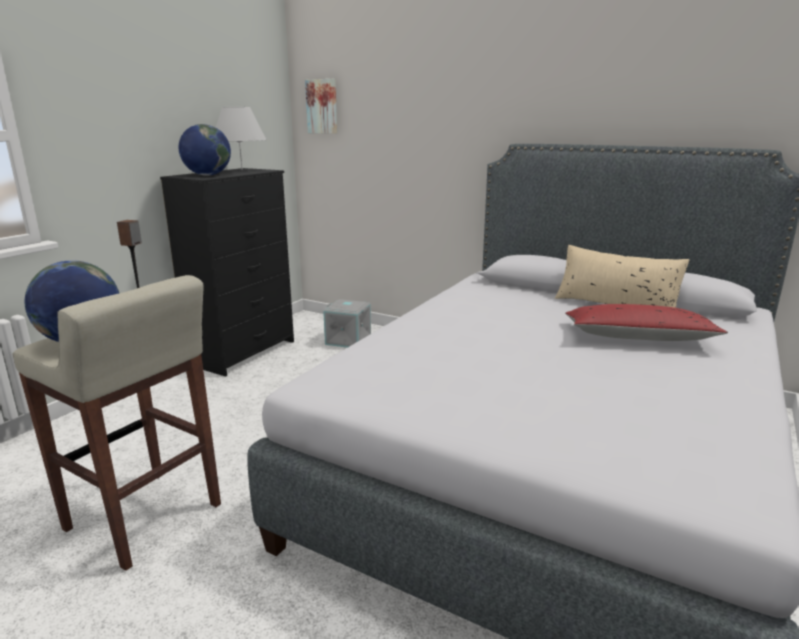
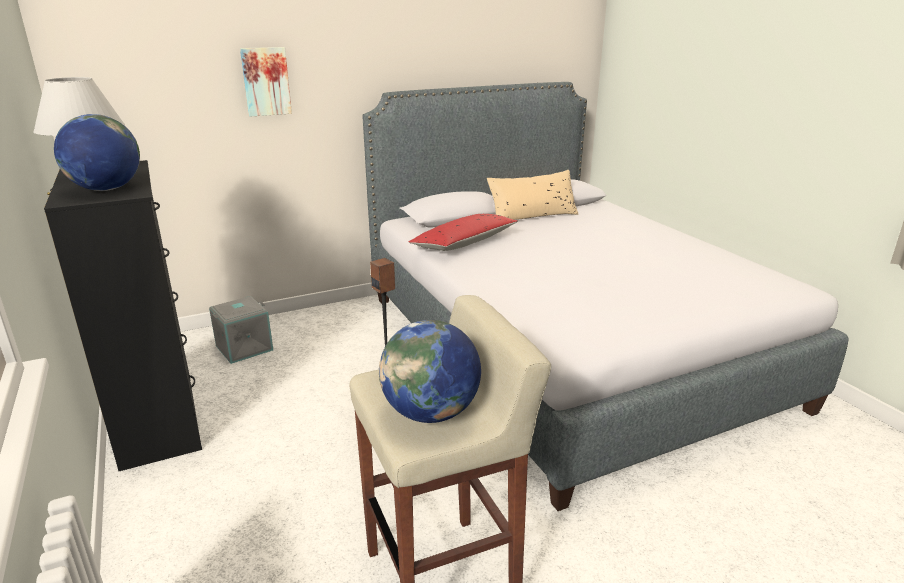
camera: 55 degrees left, 5 degrees up
picture [305,79,337,134] -> picture moved to [240,47,292,117]
red pillow [565,304,728,341] -> red pillow moved to [409,214,518,251]

